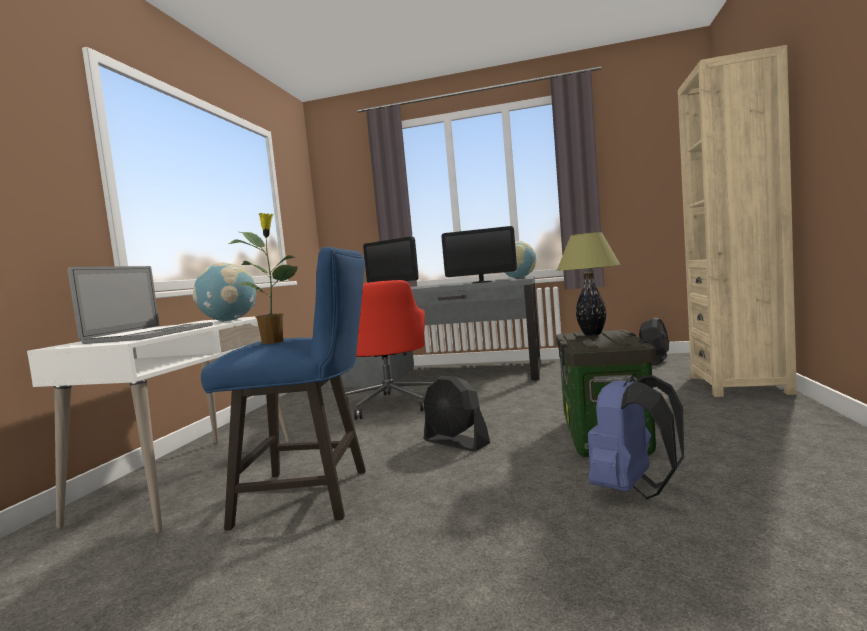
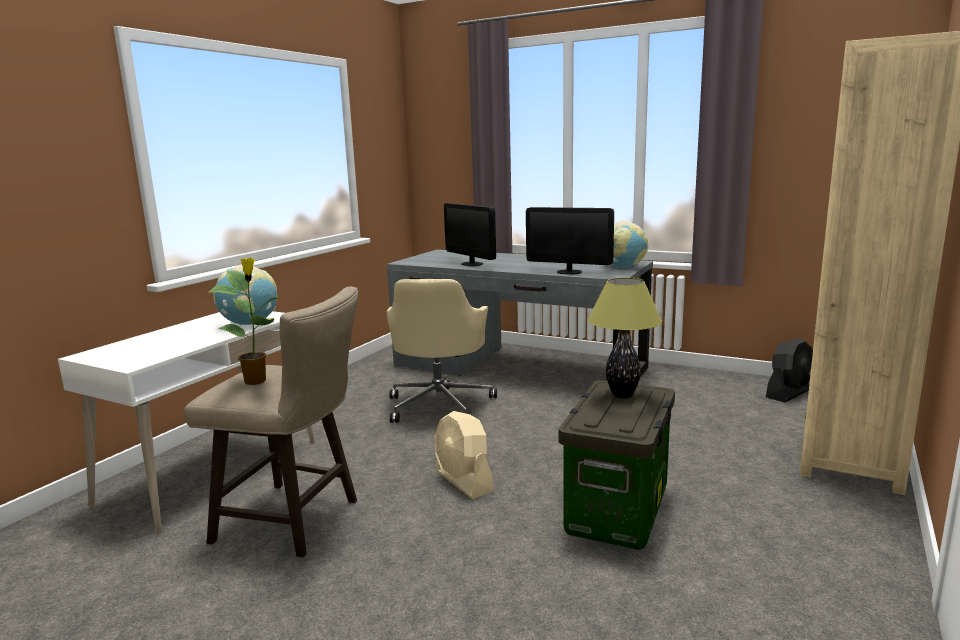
camera: 15 degrees right, 10 degrees up
laptop [68,266,213,344] -> none
blue stool [201,247,366,530] -> beige stool [184,287,359,557]
red office chair [345,280,433,420] -> beige office chair [387,279,497,423]
black fan [423,375,490,452] -> beige fan [435,411,494,499]
blue backpack [588,373,684,499] -> none

